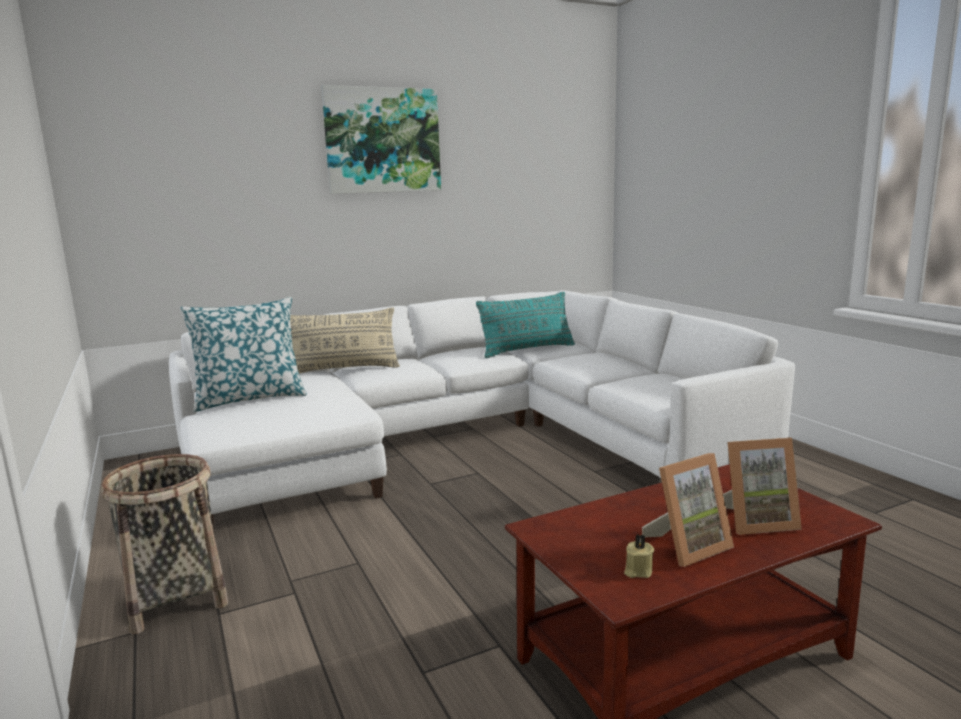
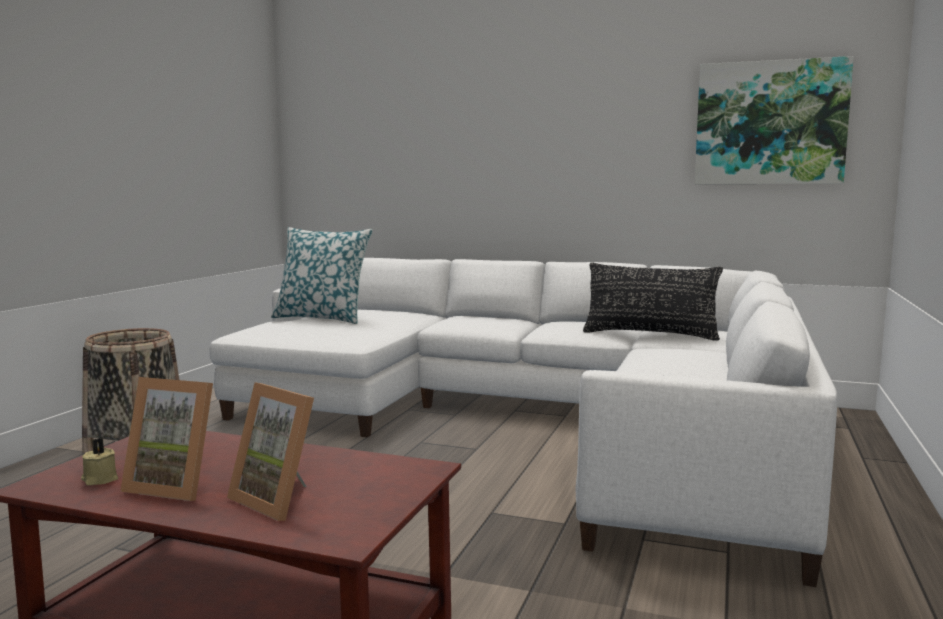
camera: 45 degrees right, 5 degrees down
beige pillow [290,307,400,374] -> none
picture [321,85,441,194] -> picture moved to [695,56,854,184]
turquoise pillow [476,292,575,358] -> black pillow [583,262,723,341]

